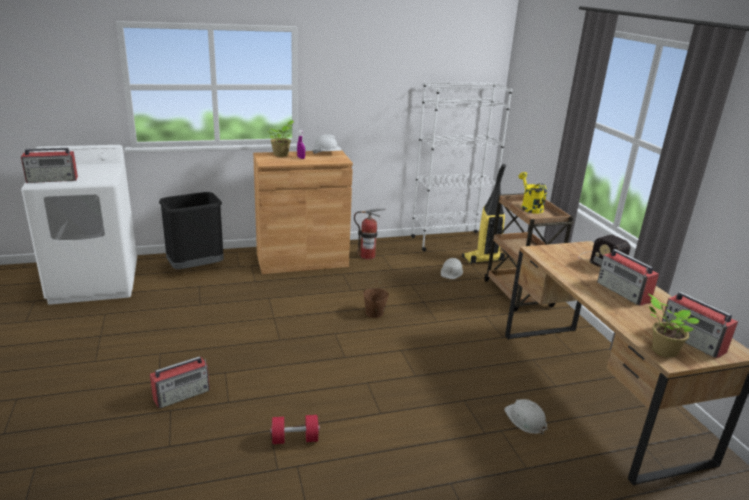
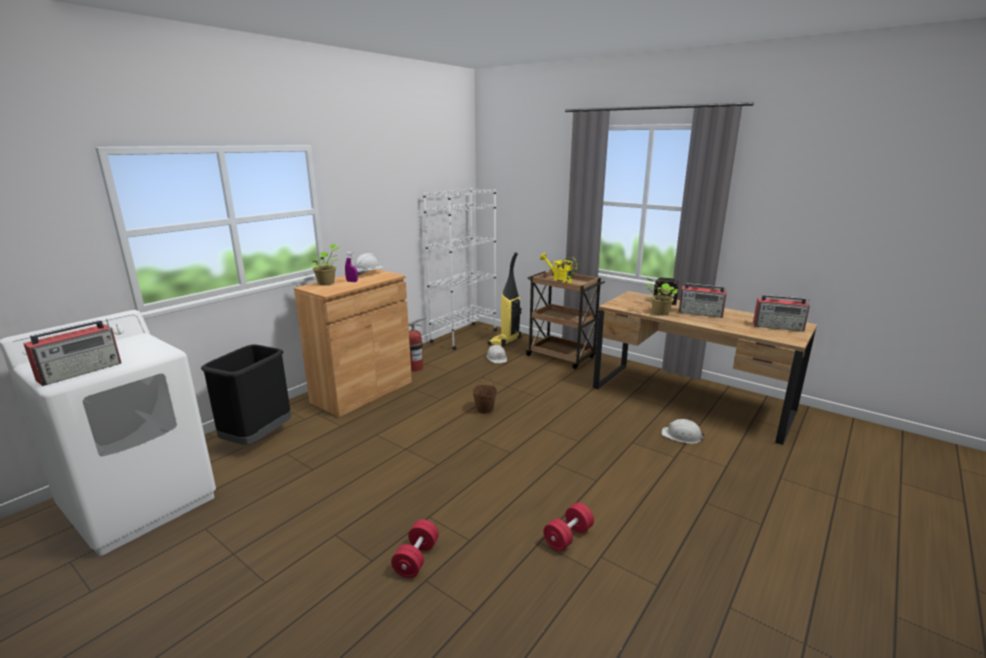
camera: 35 degrees left, 5 degrees down
radio [150,356,210,408] -> red dumbbell [391,519,439,578]
potted plant [648,294,699,357] -> potted plant moved to [645,278,678,315]

